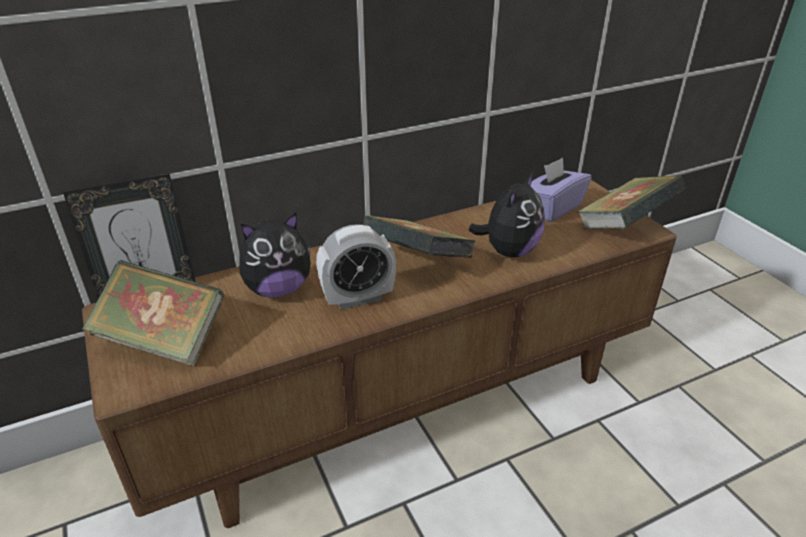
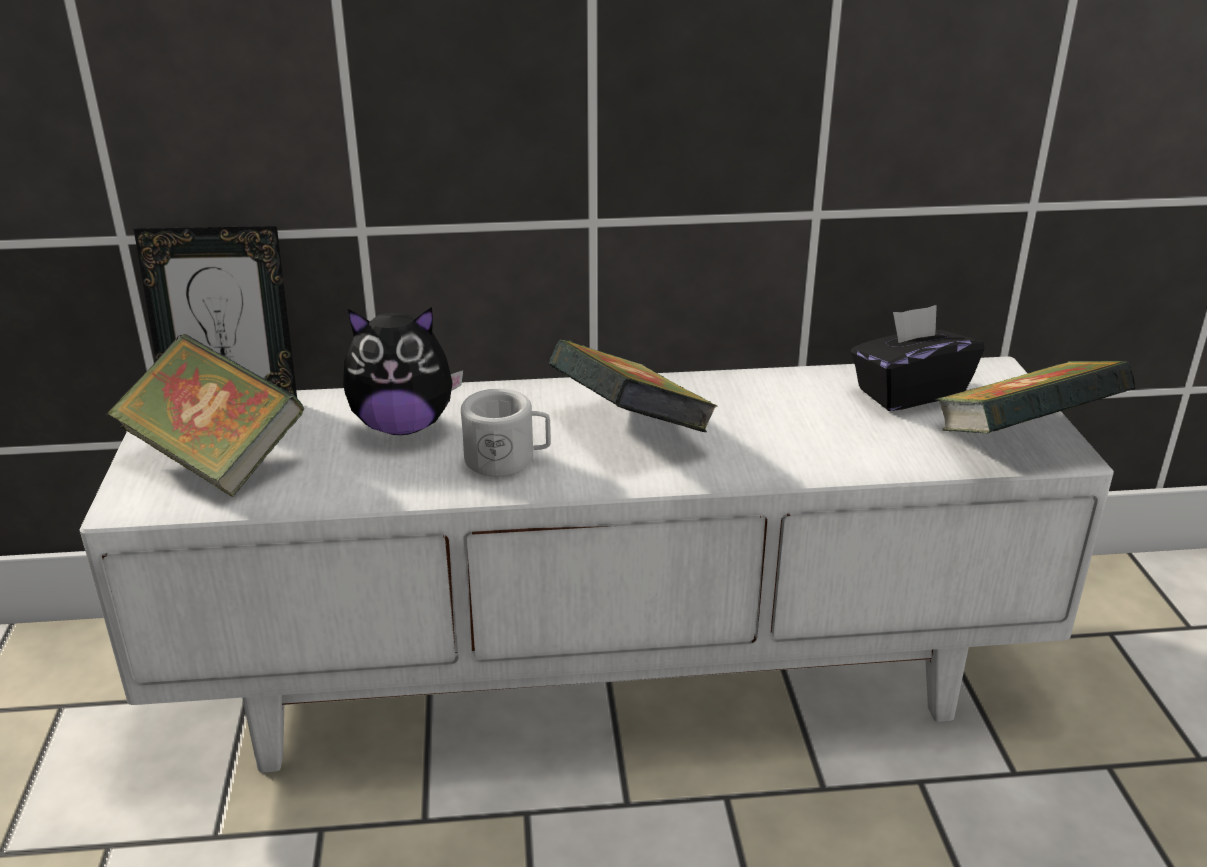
camera: 20 degrees right, 5 degrees down
brown tv stand [82,180,677,528] -> white tv stand [80,357,1114,772]
alarm clock [316,224,396,310] -> white mug [461,389,551,477]
plush toy [468,172,545,257] -> none
purple tissue box [531,158,591,222] -> black tissue box [851,305,984,411]

